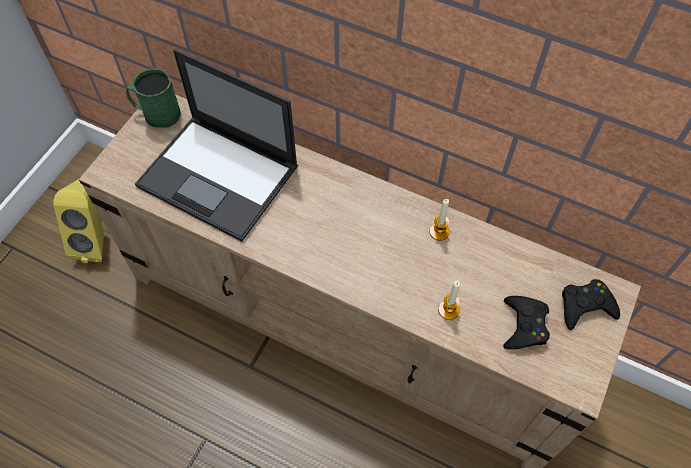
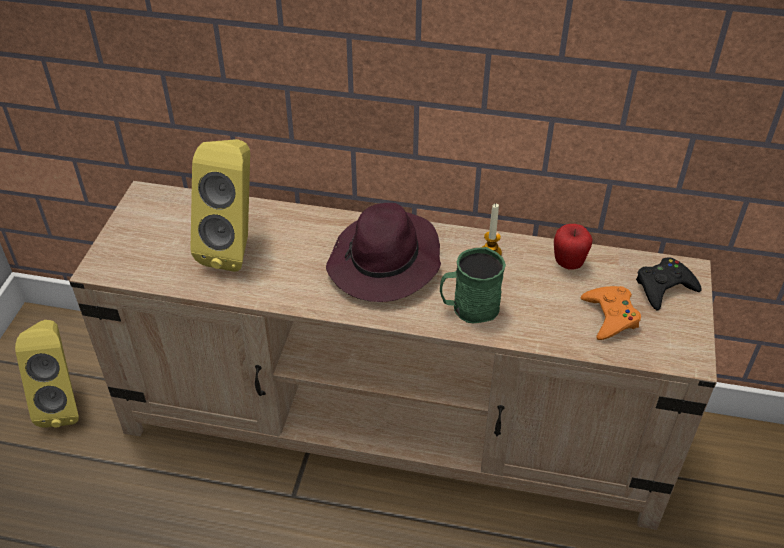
camera: 15 degrees left, 15 degrees down
green mug [126,69,181,128] -> green mug moved to [440,247,506,323]
laptop [135,49,298,242] -> yellow speaker [190,139,250,272]
candle [438,281,460,320] -> none
black game controller [503,296,550,350] -> orange game controller [581,286,641,340]
none -> purple hat [326,203,441,302]
none -> apple [554,224,593,269]

